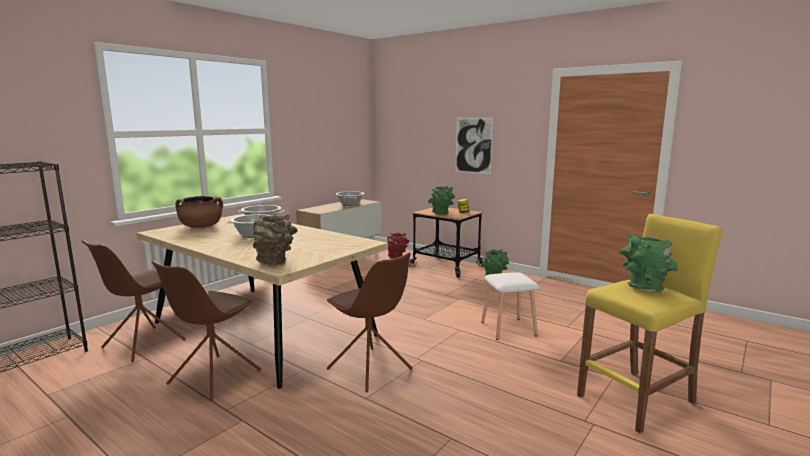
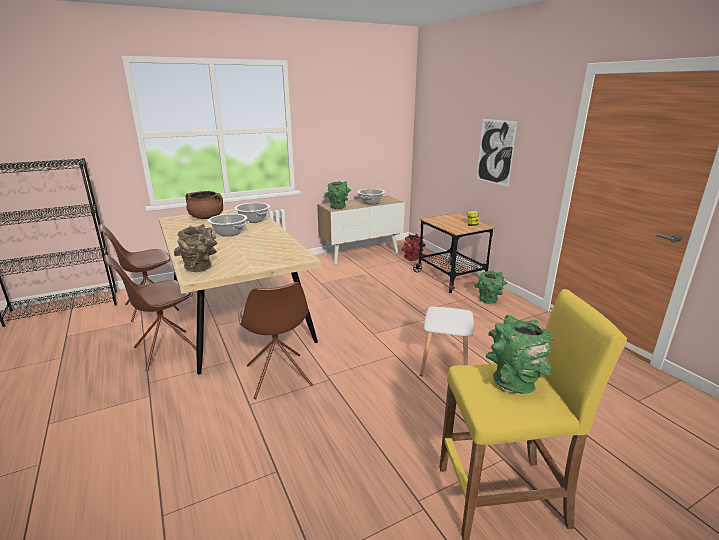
camera: 25 degrees right, 10 degrees up
green vase [428,186,455,215] -> green vase moved to [325,181,351,209]

